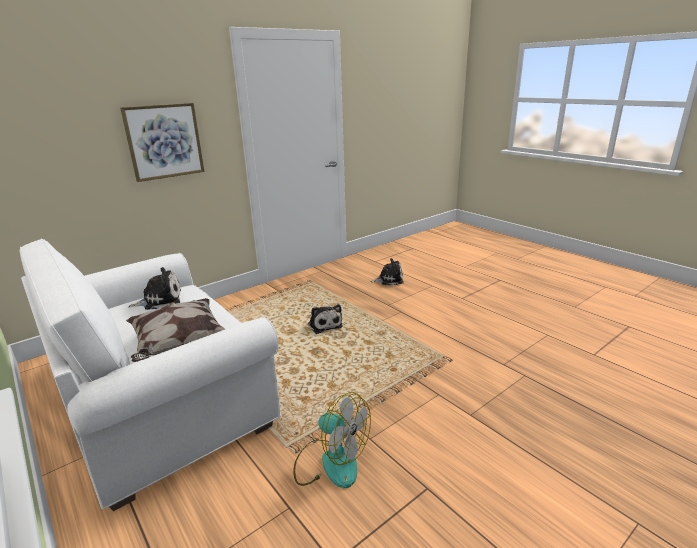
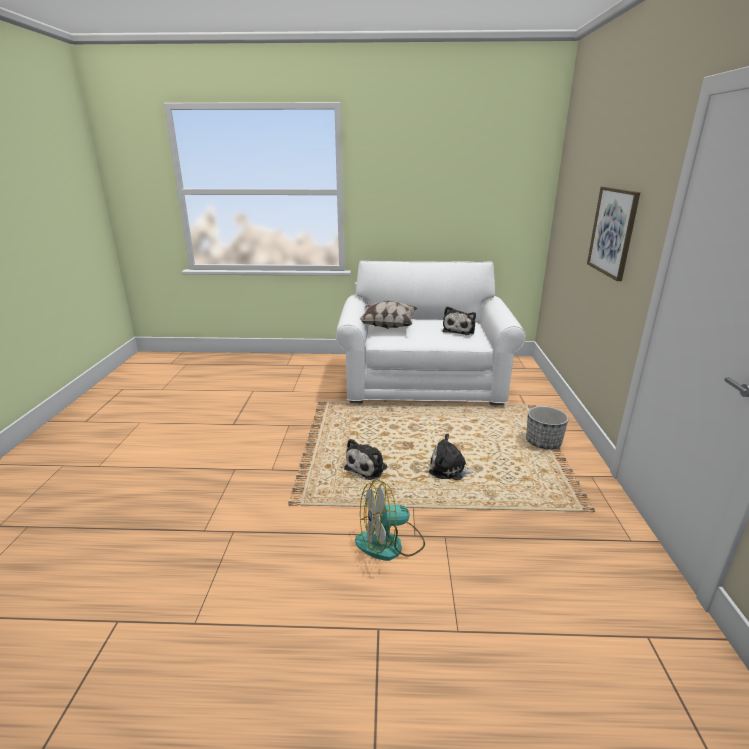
camera: 130 degrees right, 0 degrees up
fan [294,392,371,488] -> fan moved to [355,479,425,561]
plush toy [371,258,404,285] -> plush toy moved to [344,439,388,480]
none -> planter [526,406,569,449]

